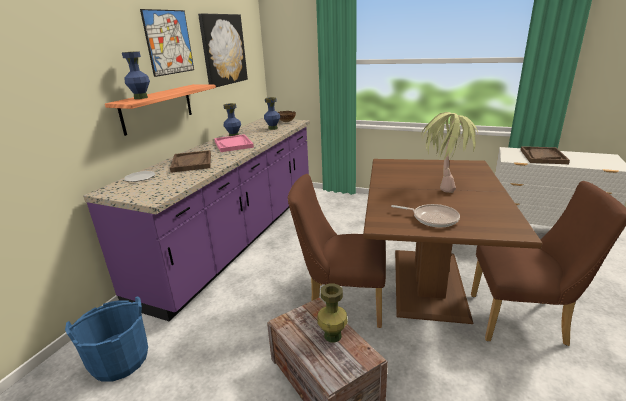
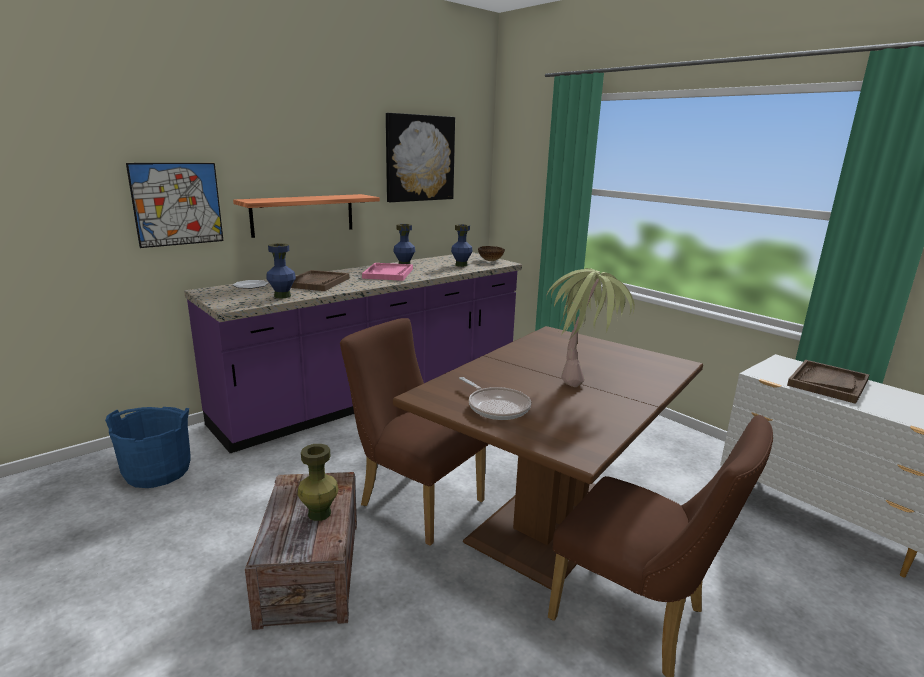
camera: 25 degrees right, 5 degrees down
blue vase [122,51,150,99] -> blue vase moved to [266,243,296,298]
picture [140,9,194,77] -> picture moved to [126,163,224,248]

